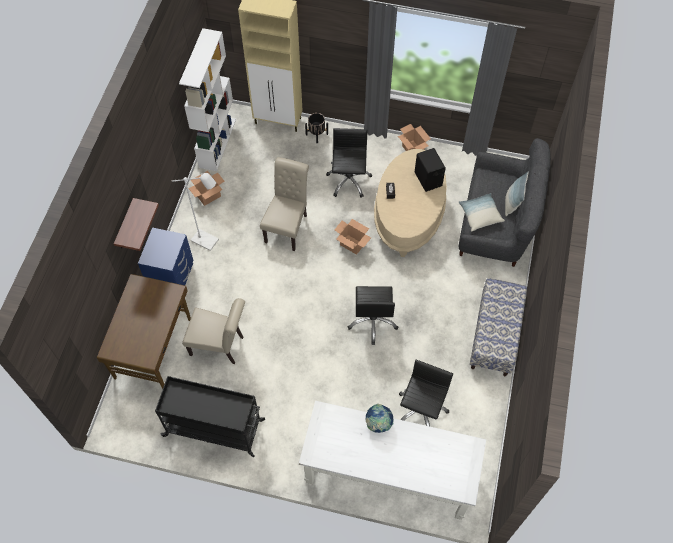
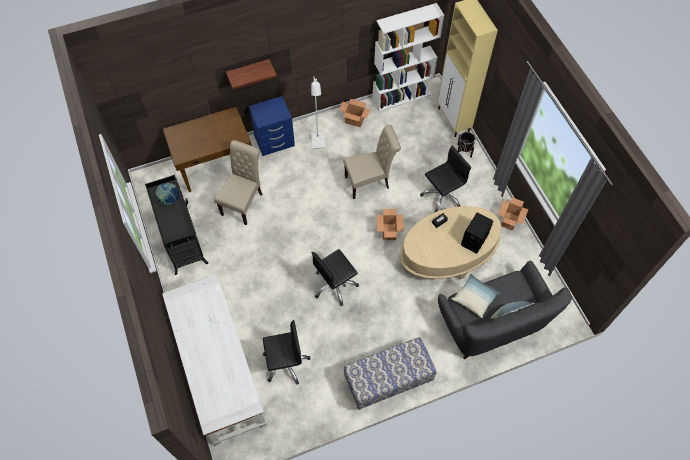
camera: 55 degrees right, 0 degrees up
beige chair [182,298,245,364] -> beige chair turned 135 degrees counterclockwise [214,140,263,225]
globe [365,404,394,433] -> globe moved to [156,183,179,205]

